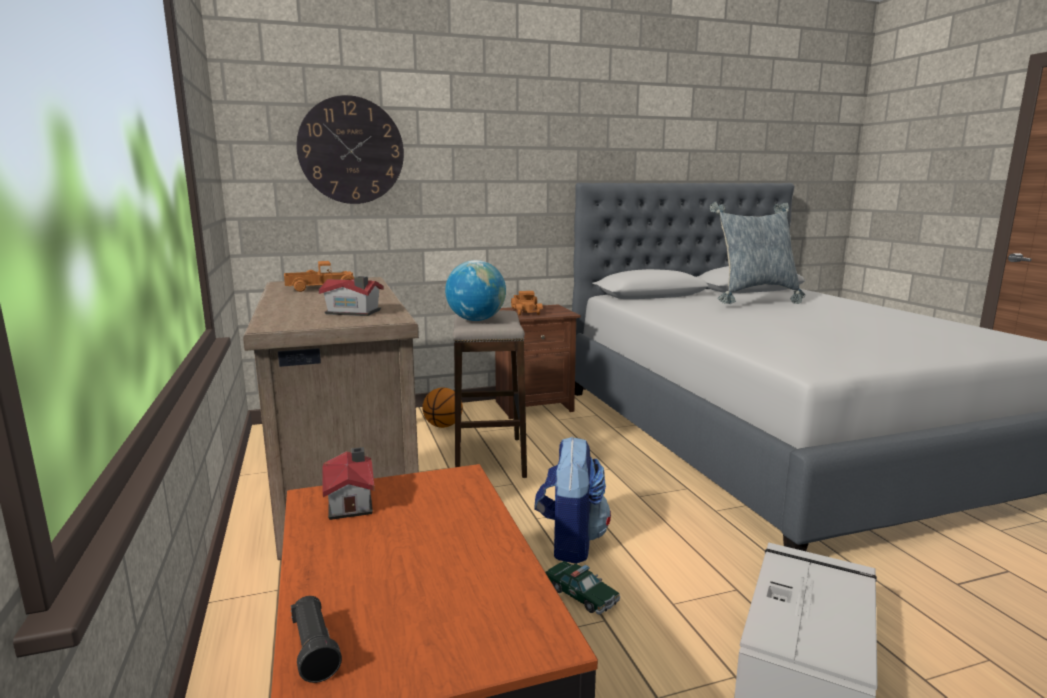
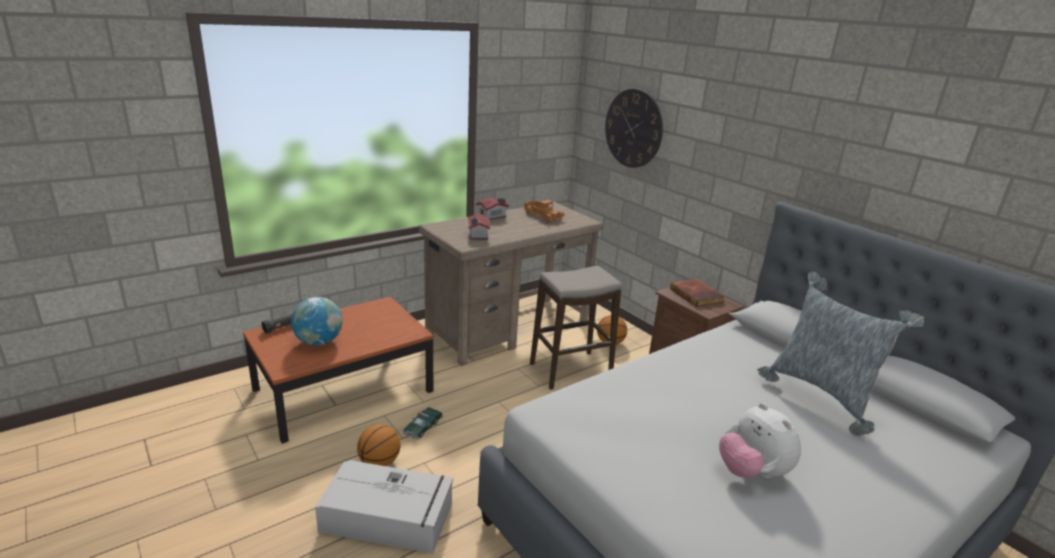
camera: 70 degrees right, 10 degrees up
toy house [322,447,375,520] -> toy house moved to [476,197,509,220]
globe [445,260,506,321] -> globe moved to [291,297,343,346]
toy truck [511,291,543,316] -> book [670,279,724,307]
backpack [534,436,611,564] -> none
none -> basketball [357,424,400,466]
none -> plush toy [719,403,801,479]

